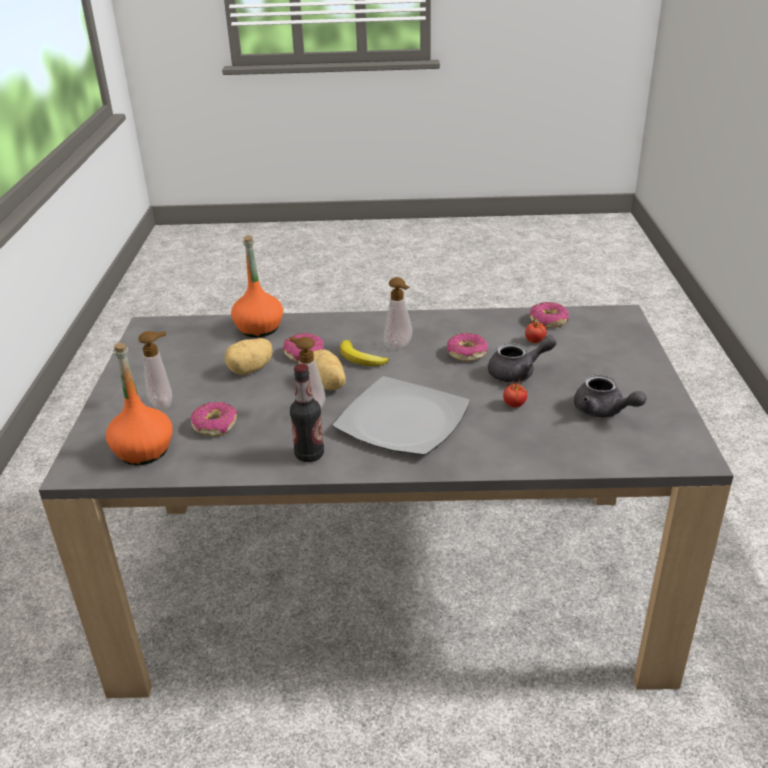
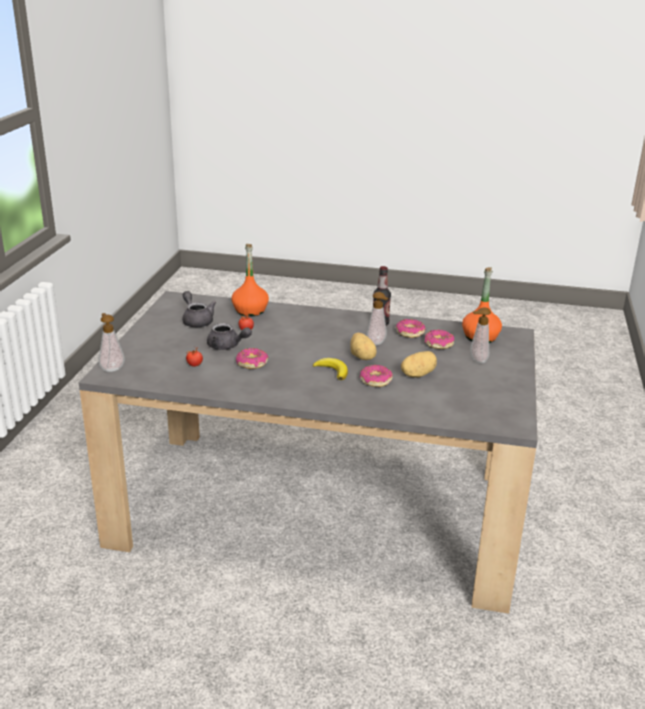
camera: 170 degrees left, 5 degrees down
orange bottle [231,235,283,337] -> orange bottle moved to [232,244,269,316]
plate [333,376,470,455] -> none
soap dispenser [384,277,412,350] -> soap dispenser moved to [98,313,125,372]
grey teapot [488,335,557,382] -> grey teapot turned 150 degrees counterclockwise [207,323,252,350]
donut [529,302,569,328] -> donut moved to [395,319,426,338]

